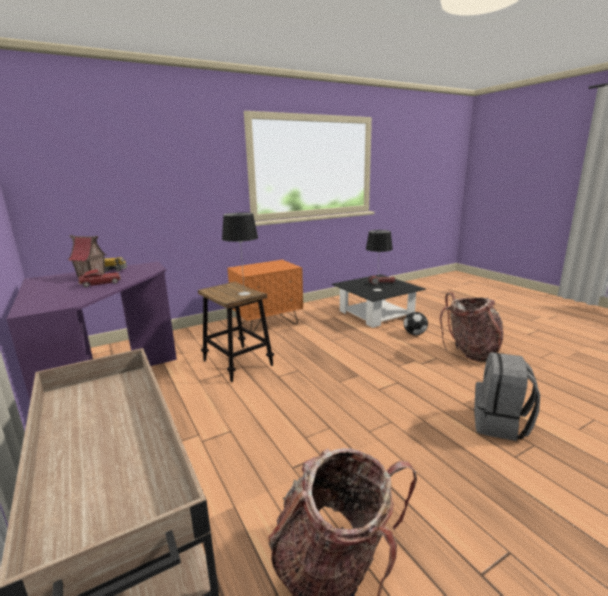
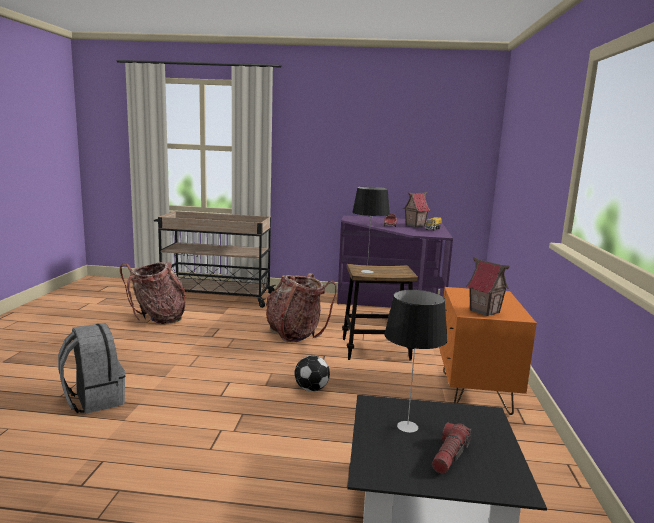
camera: 125 degrees right, 5 degrees down
football [404,312,428,335] -> football moved to [295,355,330,392]
backpack [440,292,503,362] -> backpack moved to [266,273,336,342]
none -> toy house [466,257,510,316]

